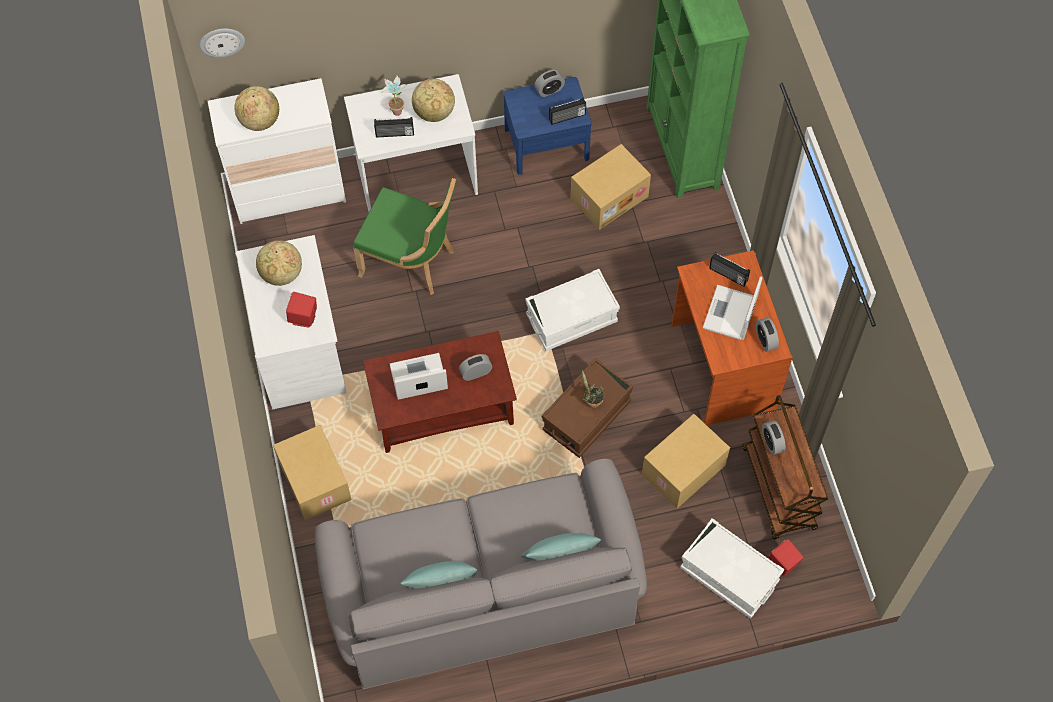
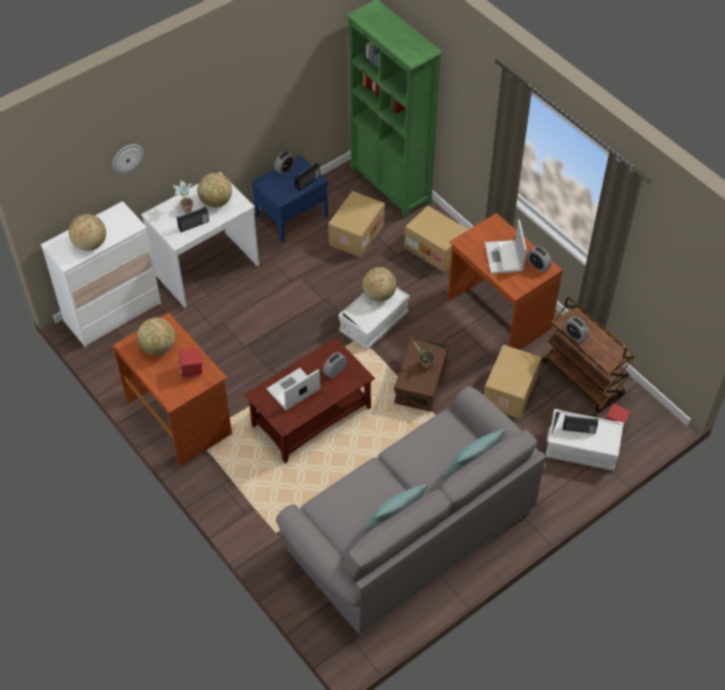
camera: 25 degrees left, 10 degrees down
wall clock [199,29,245,58] -> wall clock moved to [112,144,144,174]
white desk [235,235,347,409] -> brown desk [113,313,232,467]
cardboard box [273,425,352,520] -> cardboard box moved to [404,206,468,272]
green chair [353,178,456,295] -> none
radio [709,252,750,287] -> radio moved to [563,415,598,434]
none -> globe [362,267,397,302]

